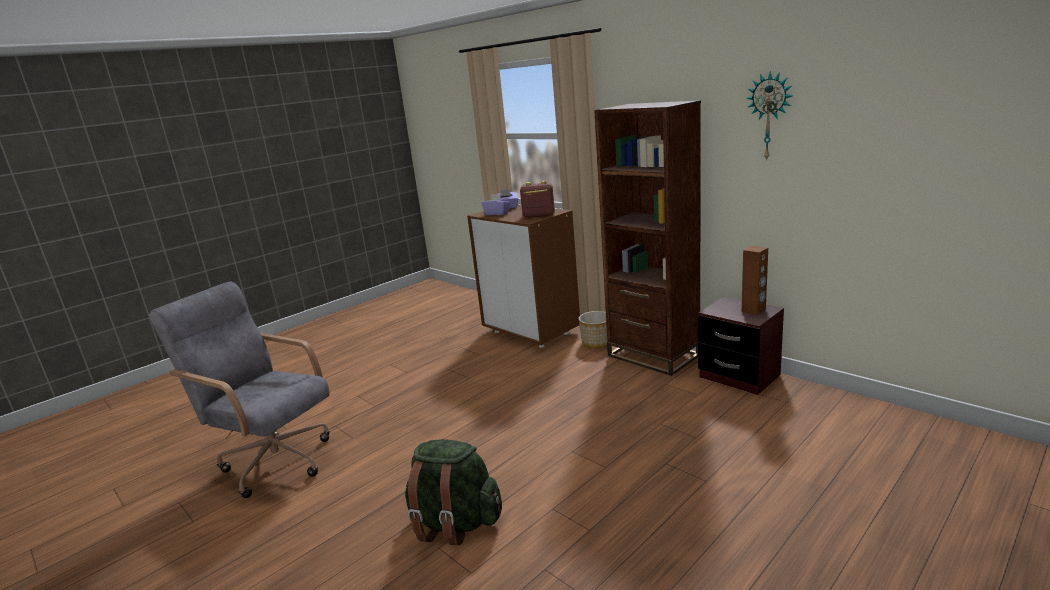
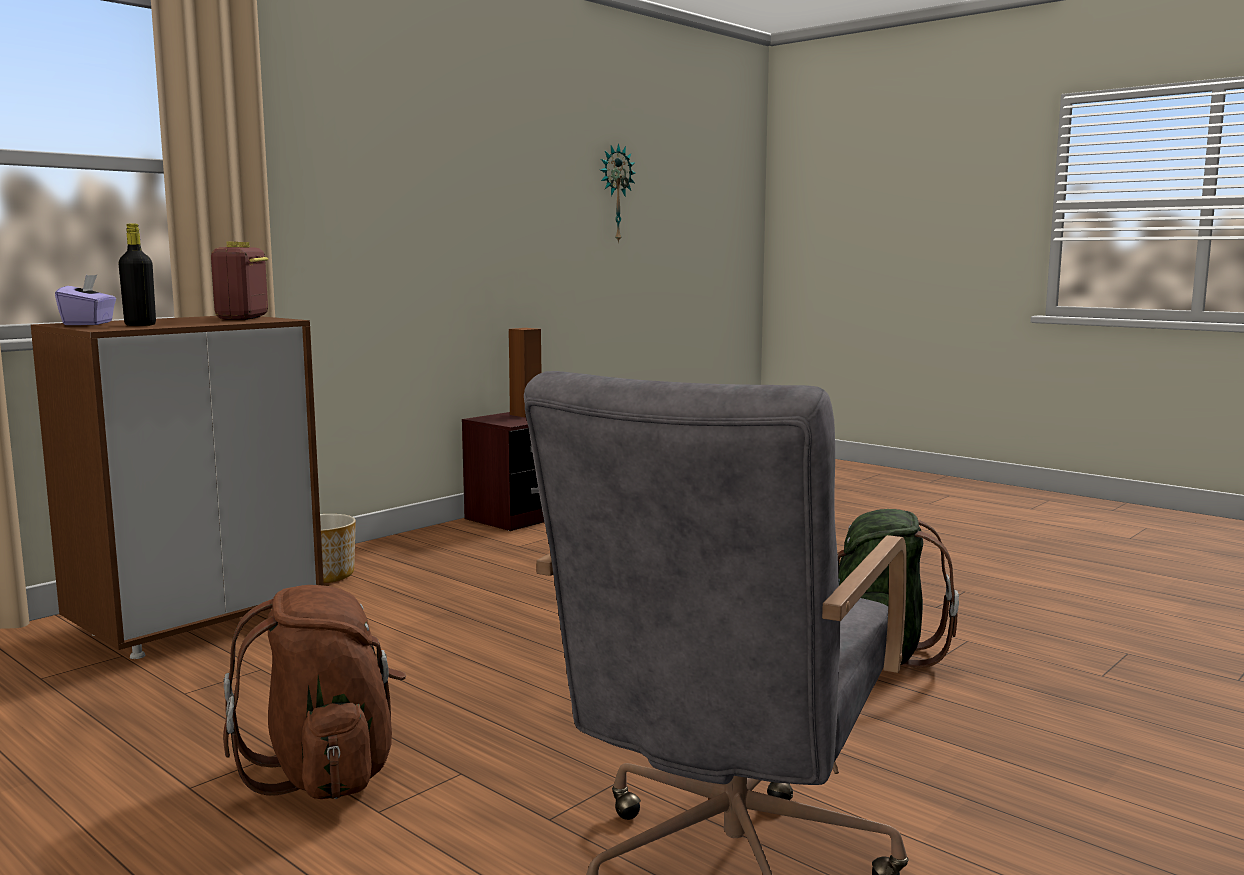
camera: 95 degrees left, 10 degrees down
purple tissue box [482,194,510,215] -> black bottle [118,223,156,326]
brown bookcase [594,100,701,376] -> none
wall clock [747,71,793,161] -> wall clock moved to [600,143,636,243]
none -> brown backpack [223,585,406,799]

